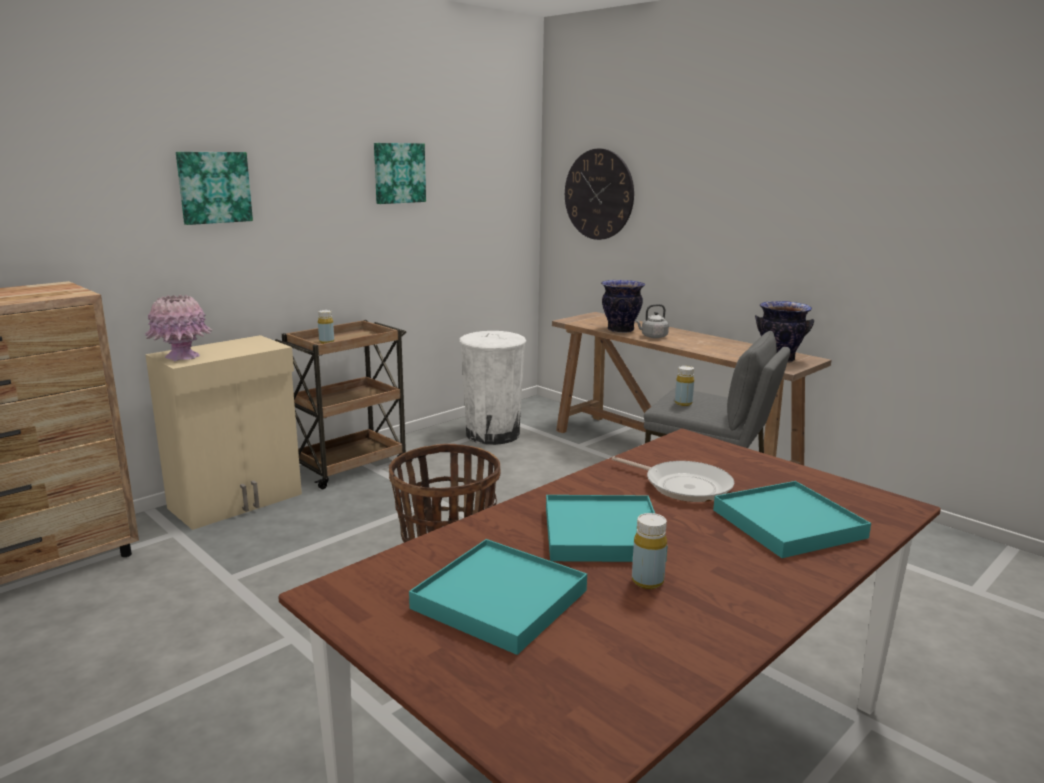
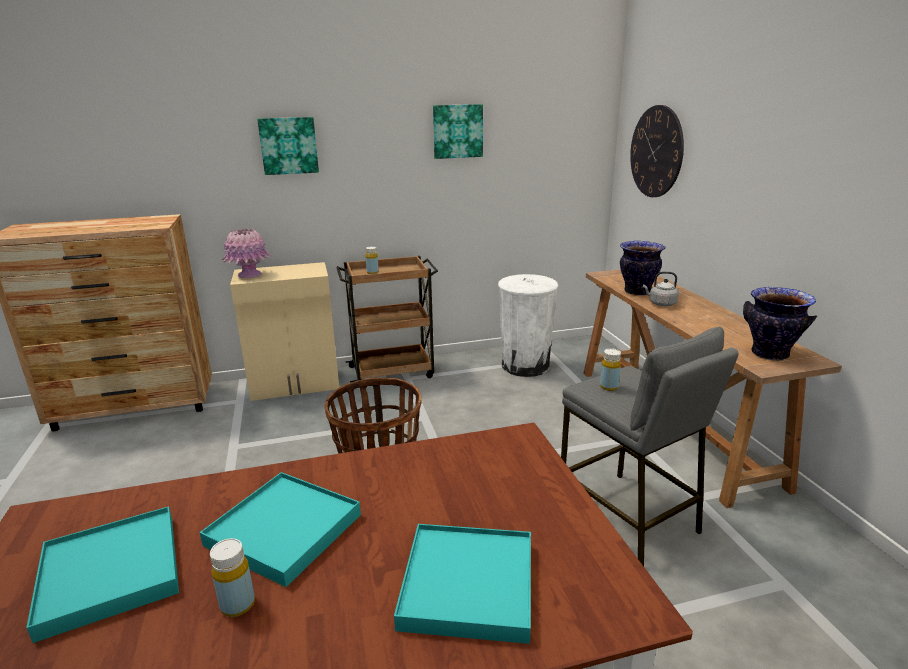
camera: 30 degrees right, 5 degrees up
frying pan [612,456,734,502] -> none

